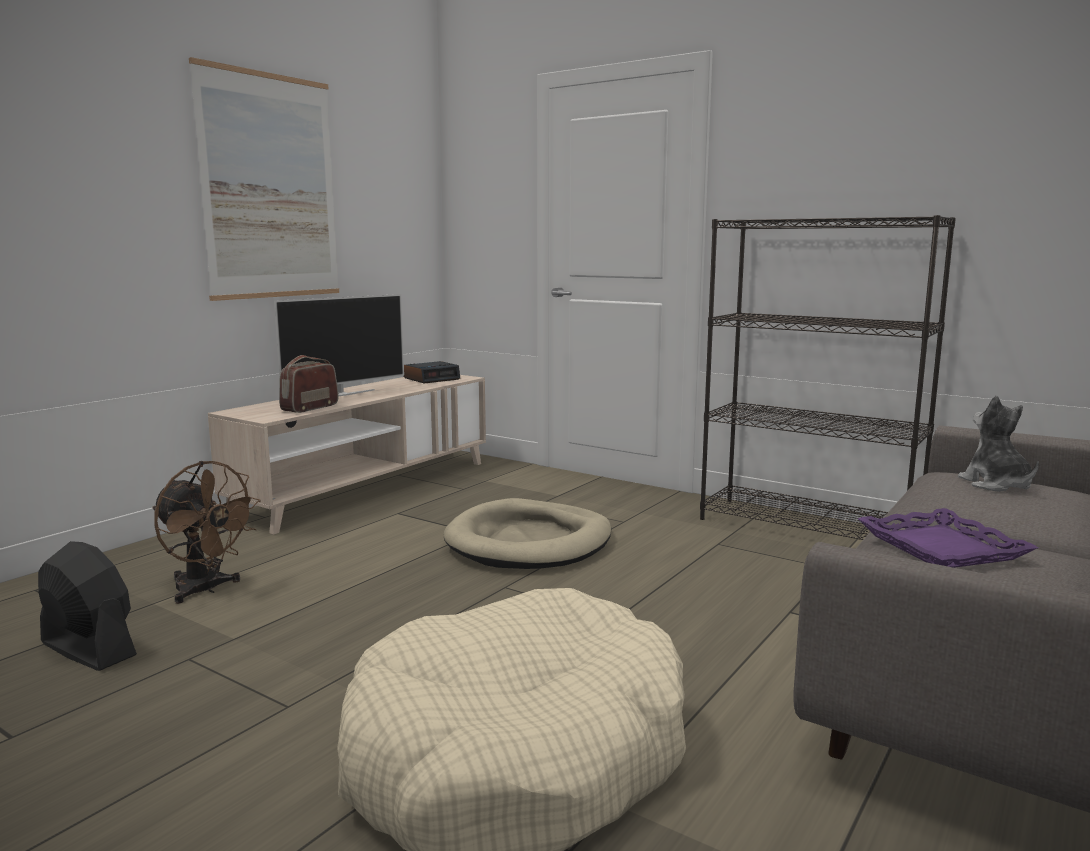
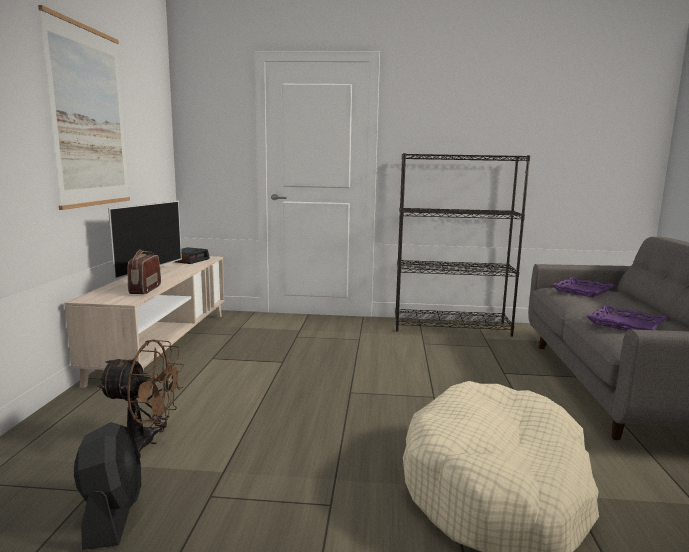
camera: 30 degrees left, 0 degrees up
black fan [38,541,137,671] -> black fan turned 75 degrees clockwise [74,422,141,550]
beige dog bed [444,498,612,569] -> none
plush toy [958,395,1039,492] -> purple tray [552,277,615,297]

